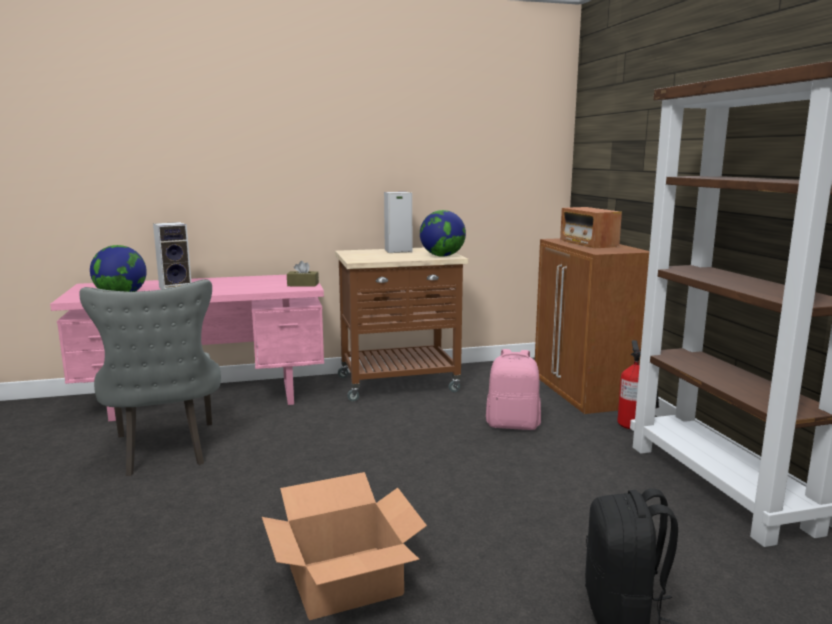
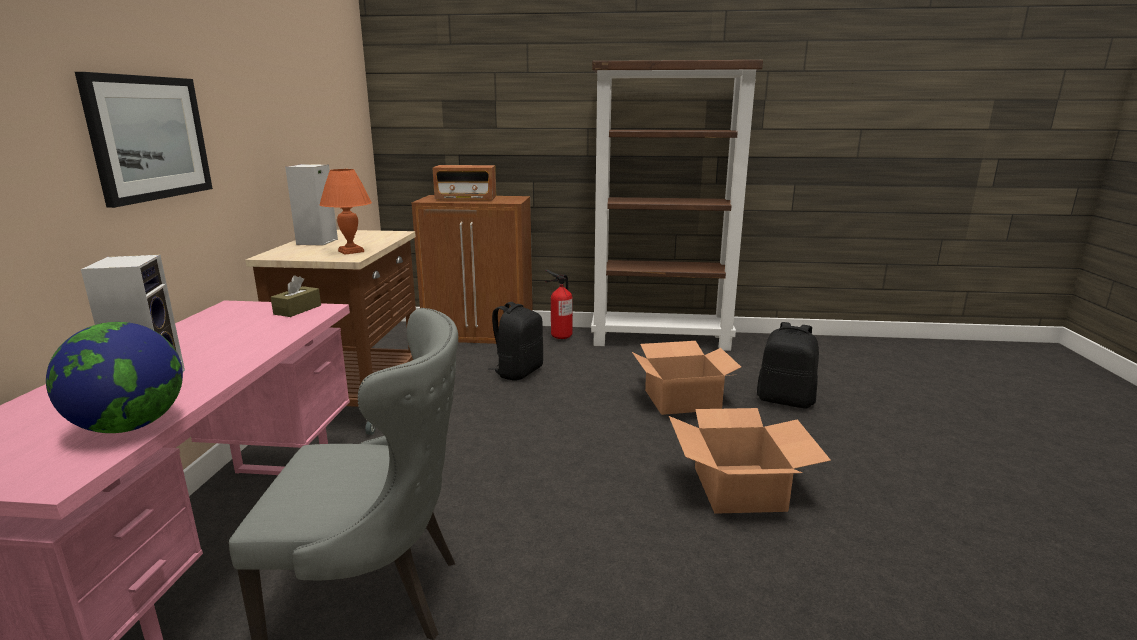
camera: 70 degrees left, 5 degrees up
globe [420,210,466,257] -> none
pink backpack [486,349,541,430] -> black backpack [488,302,543,381]
none -> picture [75,72,213,208]
none -> orange table lamp [319,169,372,255]
none -> cardboard box [632,341,741,415]

